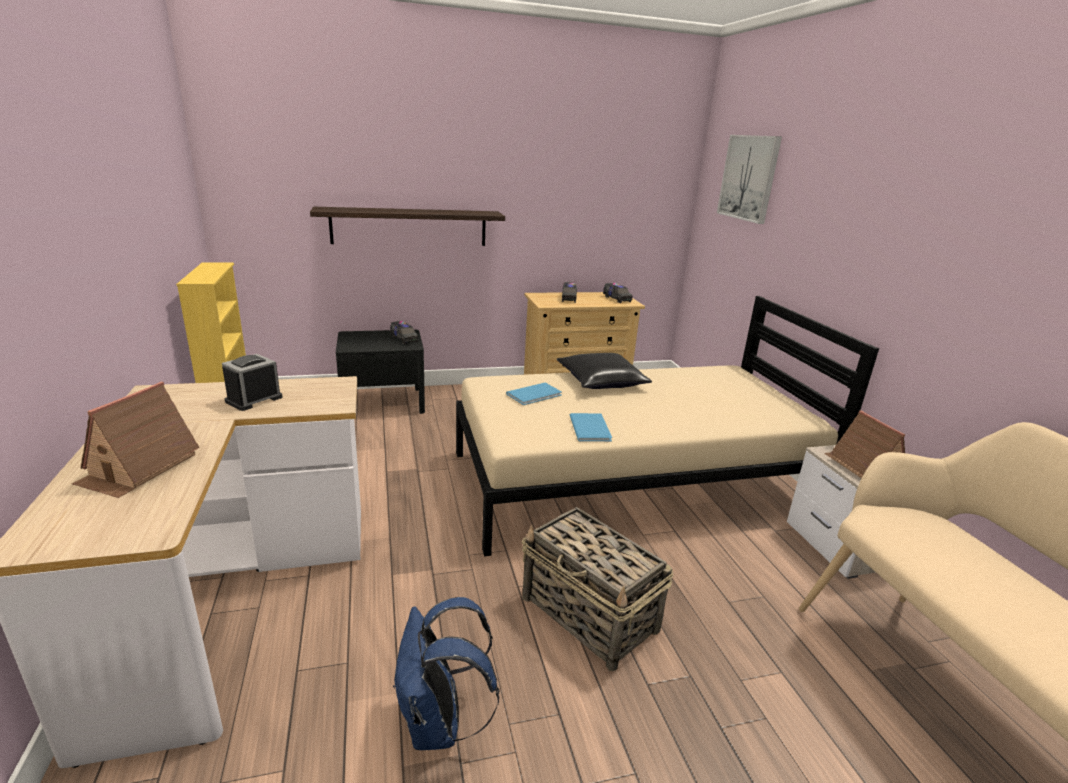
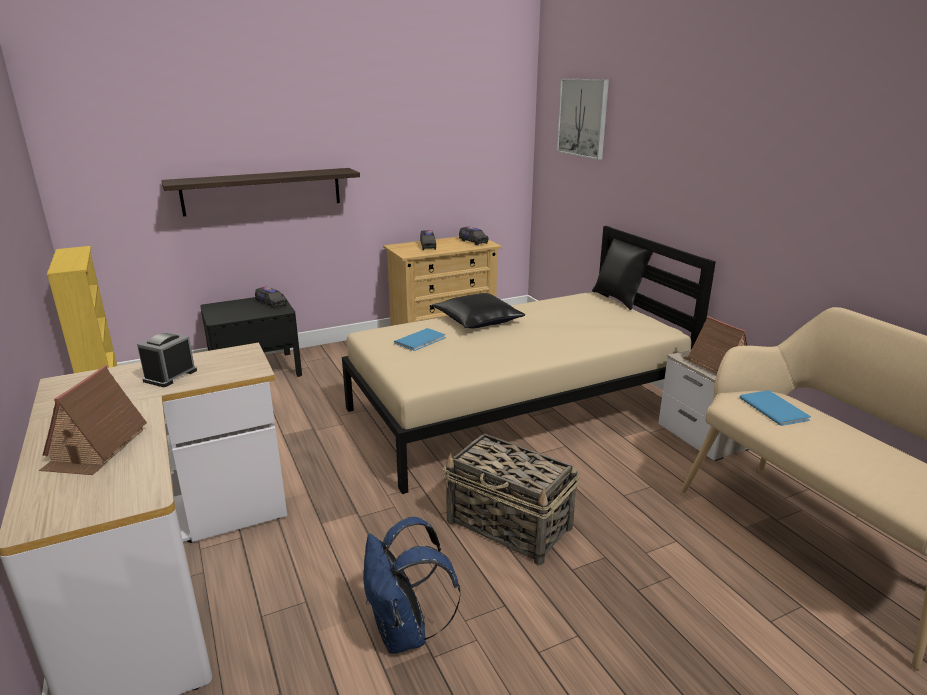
camera: 10 degrees left, 0 degrees up
blue book [570,413,612,442] -> blue book moved to [739,390,811,426]
none -> black pillow [592,239,653,310]

